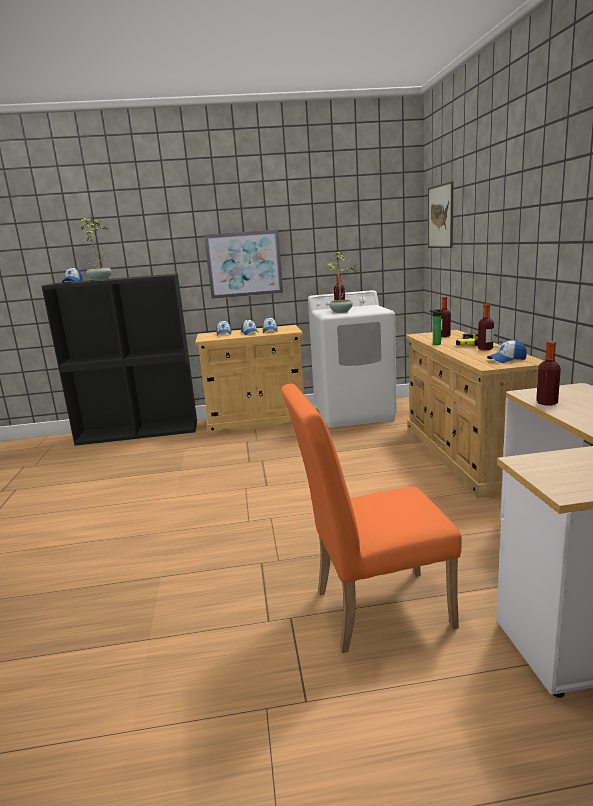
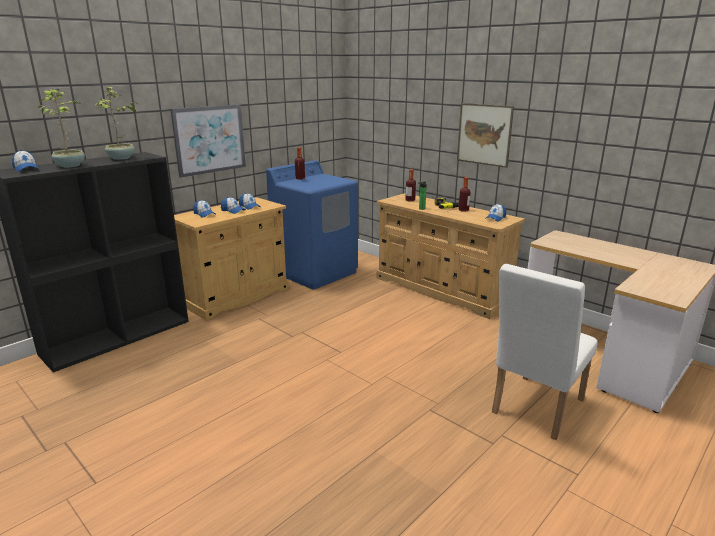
camera: 40 degrees left, 5 degrees up
orange chair [281,384,462,653] -> white chair [492,264,598,440]
white washing machine [308,290,397,428] -> blue washing machine [266,160,358,290]
potted plant [327,252,357,313] -> potted plant moved to [97,87,136,160]
picture [428,181,453,248] -> picture moved to [457,103,514,168]
bottle [536,341,561,405] -> none

